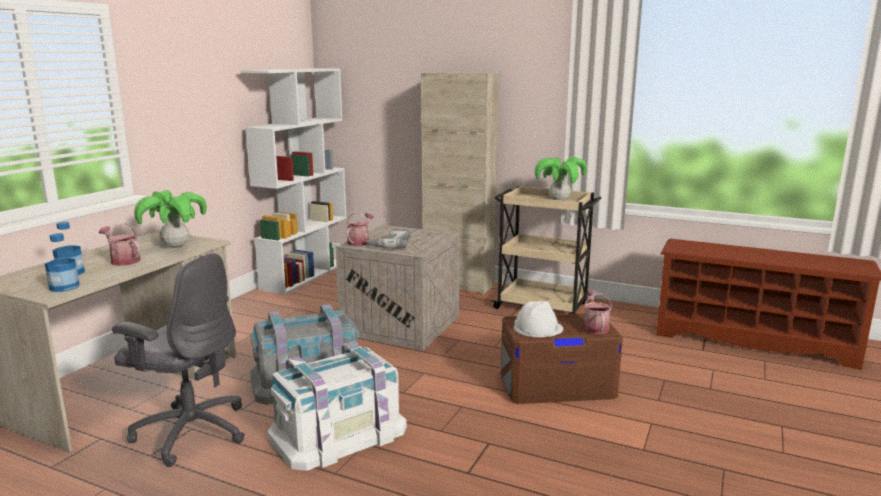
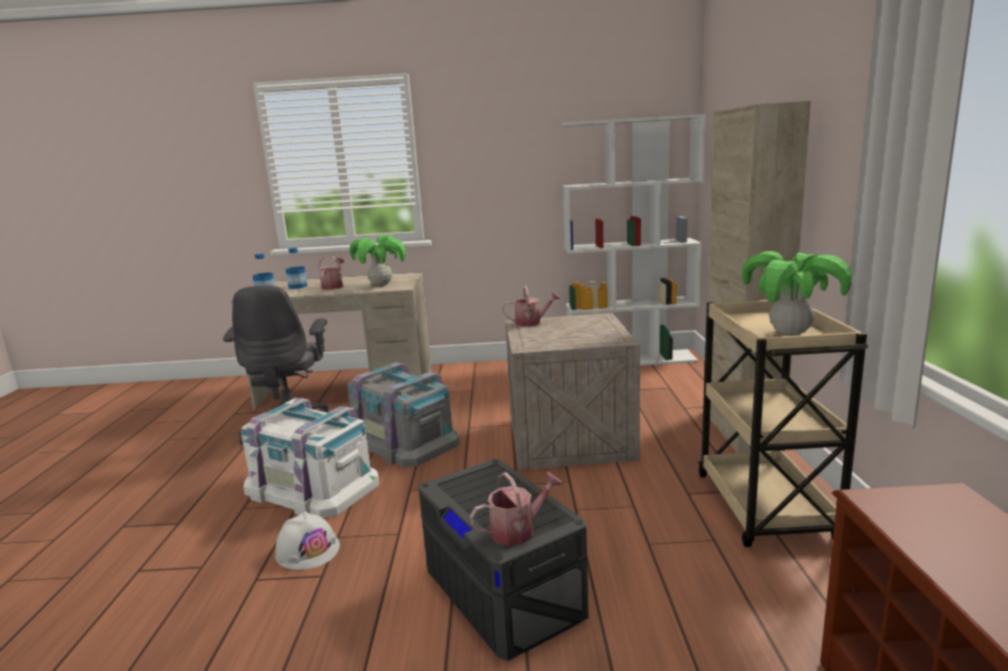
camera: 65 degrees right, 0 degrees up
power drill [366,229,410,248] -> none
brown storage box [501,313,623,404] -> grey storage box [419,459,589,661]
white hard hat [514,301,563,337] -> white hard hat moved to [275,511,340,570]

